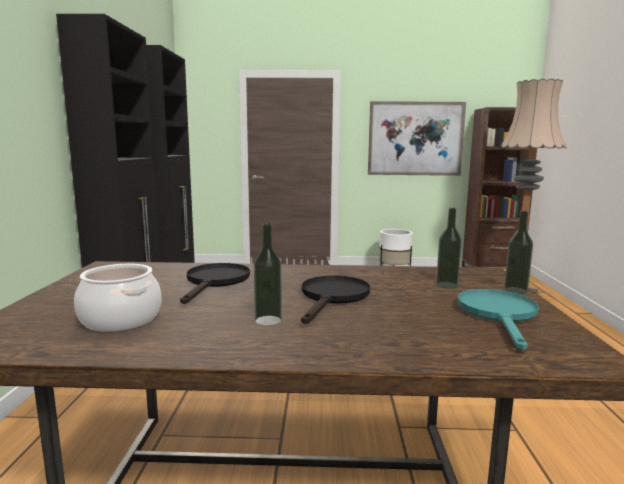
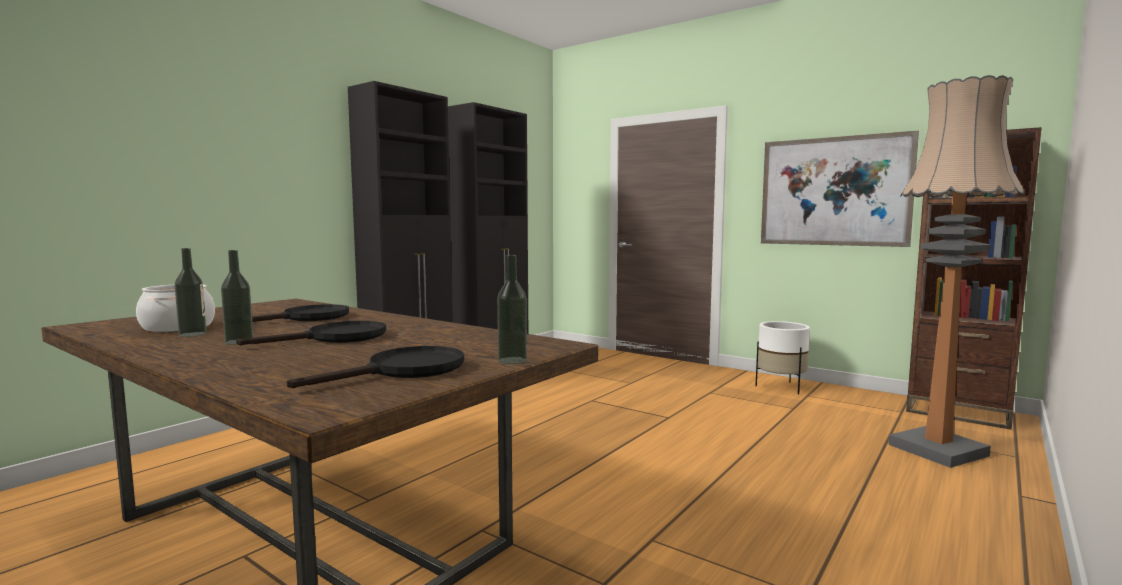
camera: 35 degrees right, 5 degrees down
bottle [436,208,462,288] -> bottle moved to [175,248,207,337]
turquoise frying pan [458,289,539,350] -> black frying pan [287,346,464,388]

